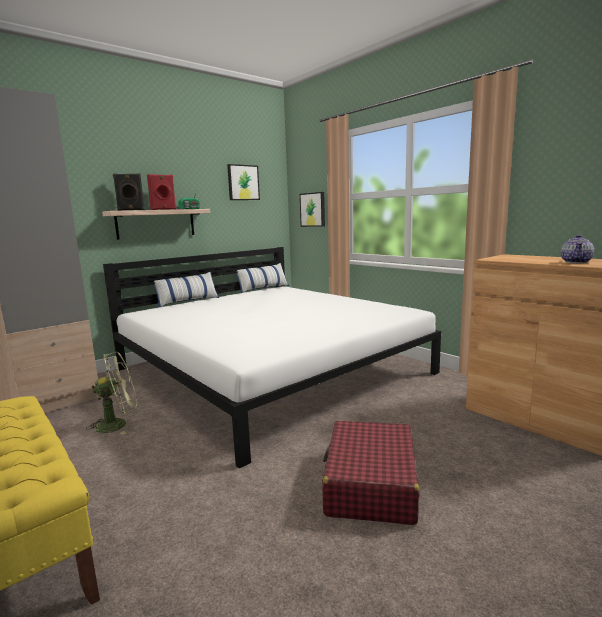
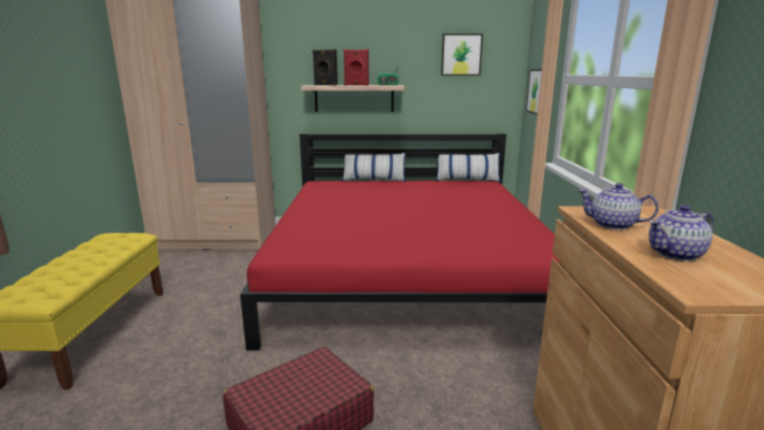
camera: 40 degrees right, 5 degrees up
green fan [86,352,137,435] -> none
white bed [103,247,441,469] -> red bed [240,134,559,350]
none -> teapot [578,183,659,230]

